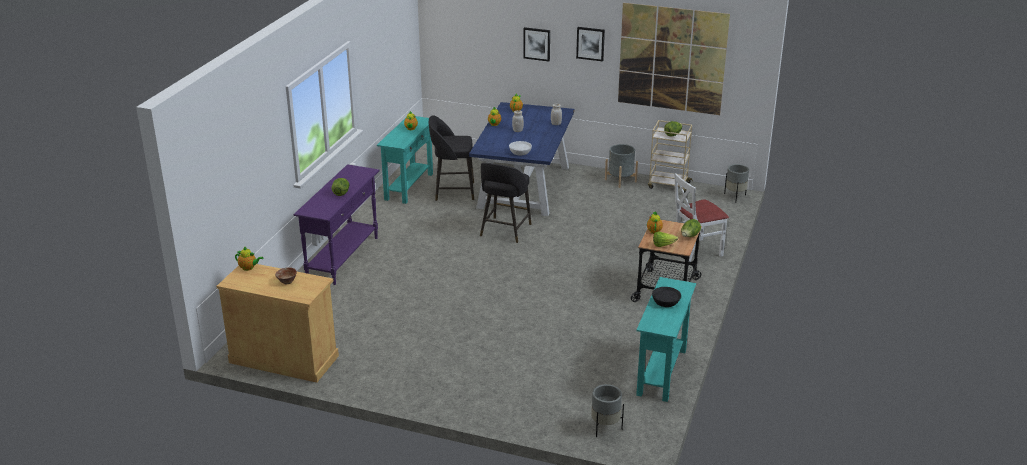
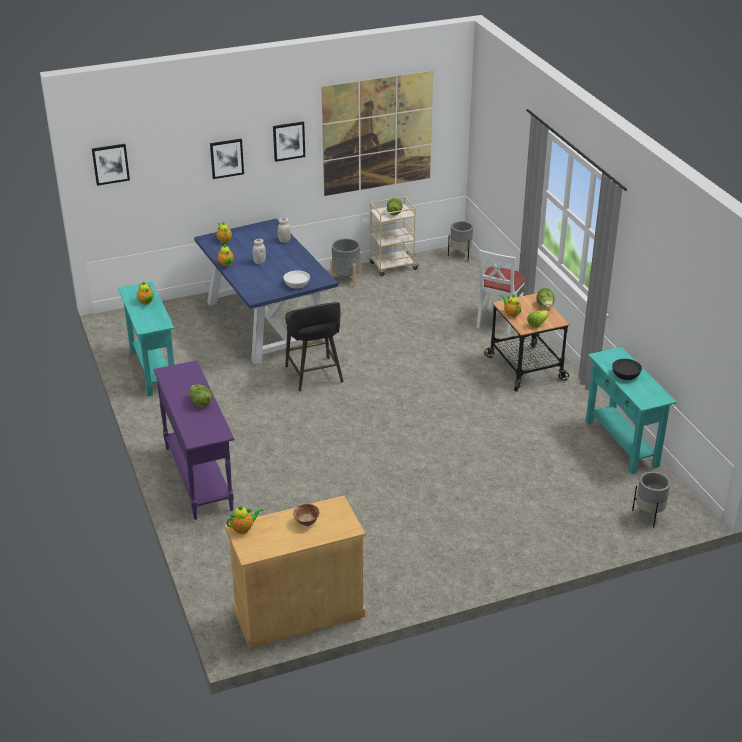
camera: 40 degrees left, 5 degrees up
black stool [429,115,474,201] -> none
none -> picture [92,144,130,186]

